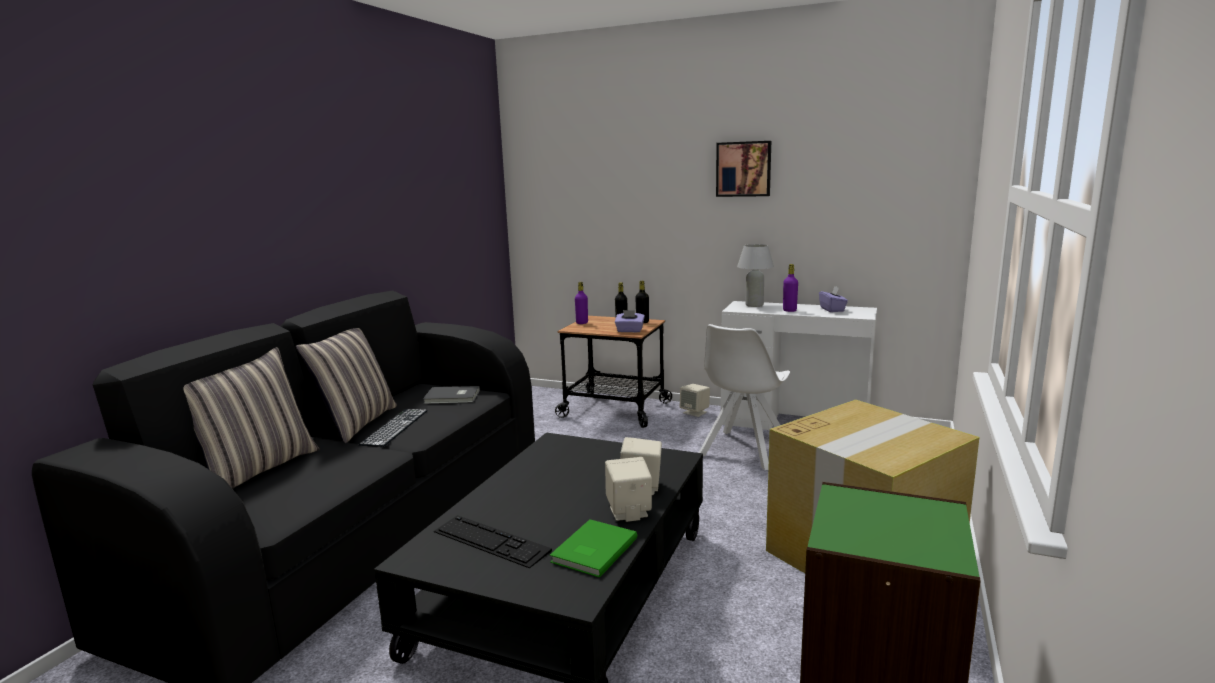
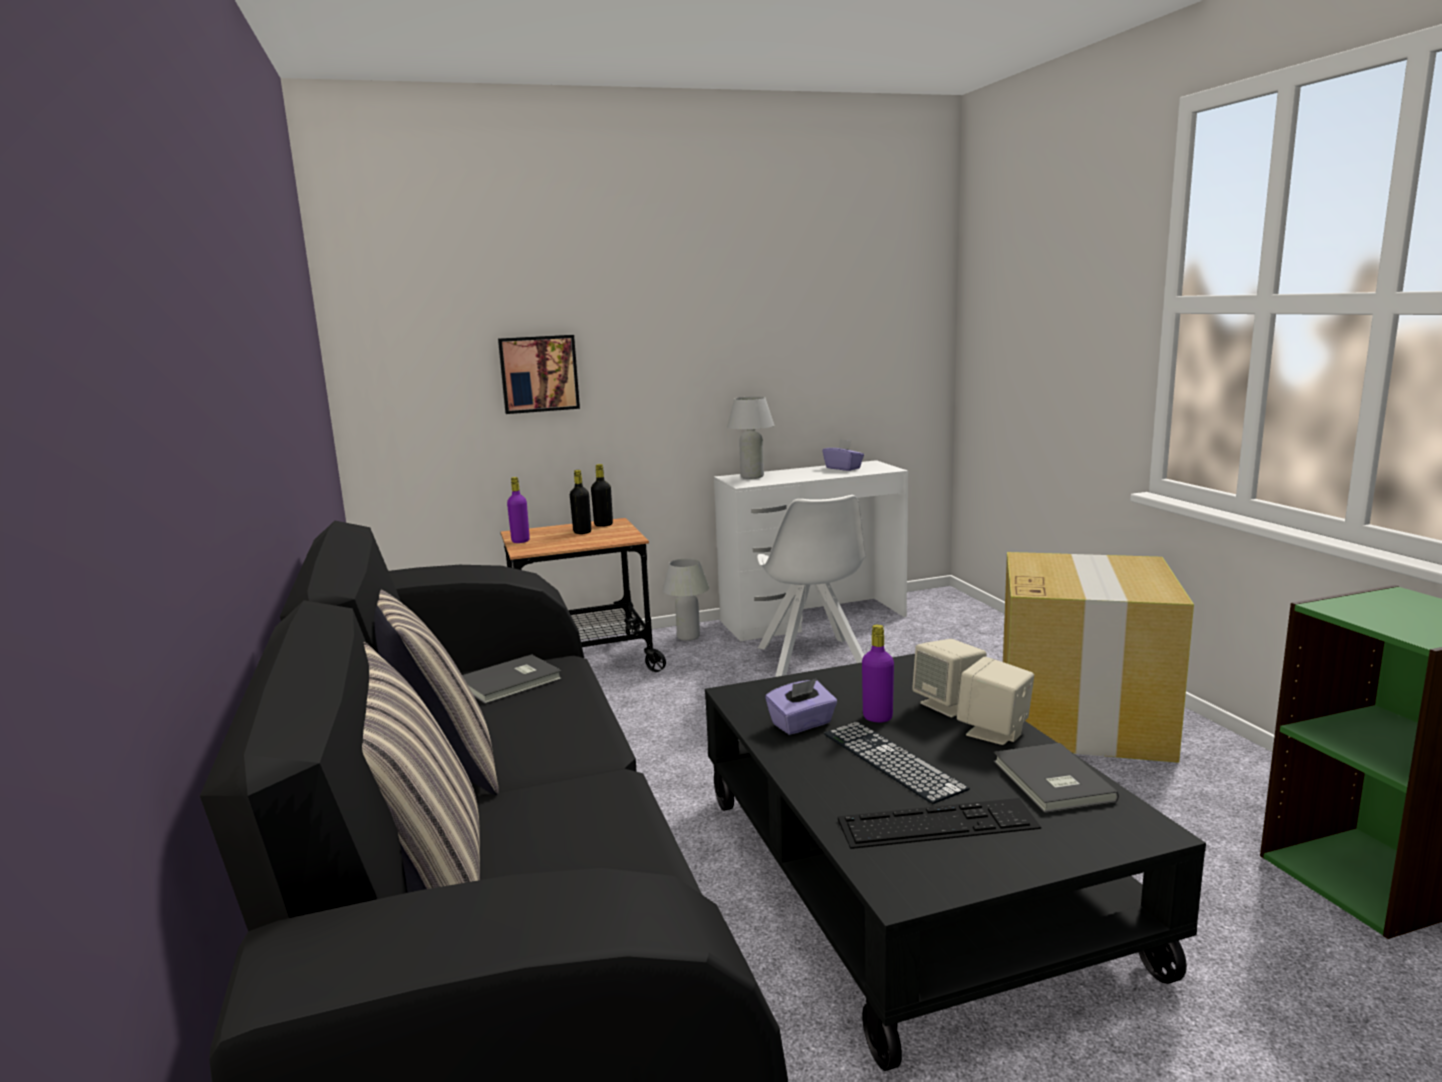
camera: 40 degrees left, 0 degrees up
keyboard [359,409,428,447] -> keyboard moved to [824,722,970,804]
green book [550,519,637,578] -> grey book [993,743,1119,813]
purple tissue box [615,310,645,332] -> purple tissue box moved to [765,679,837,735]
beige speaker [680,384,710,417] -> white table lamp [663,558,709,641]
picture [716,141,771,197] -> picture moved to [498,335,580,414]
purple bottle [783,264,798,312] -> purple bottle moved to [862,625,894,722]

